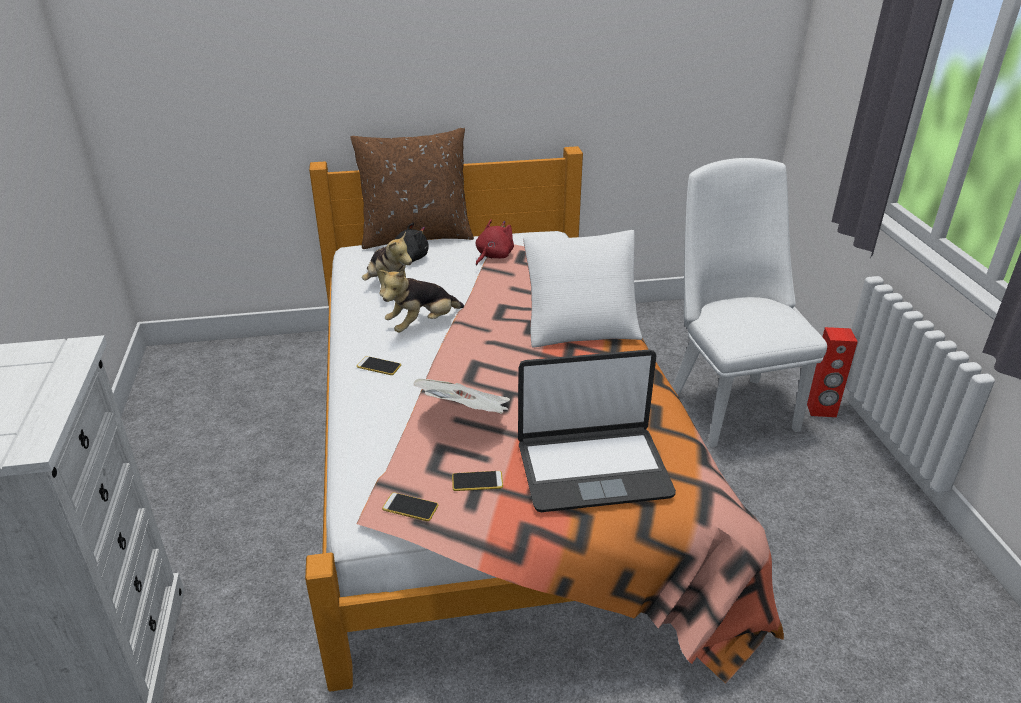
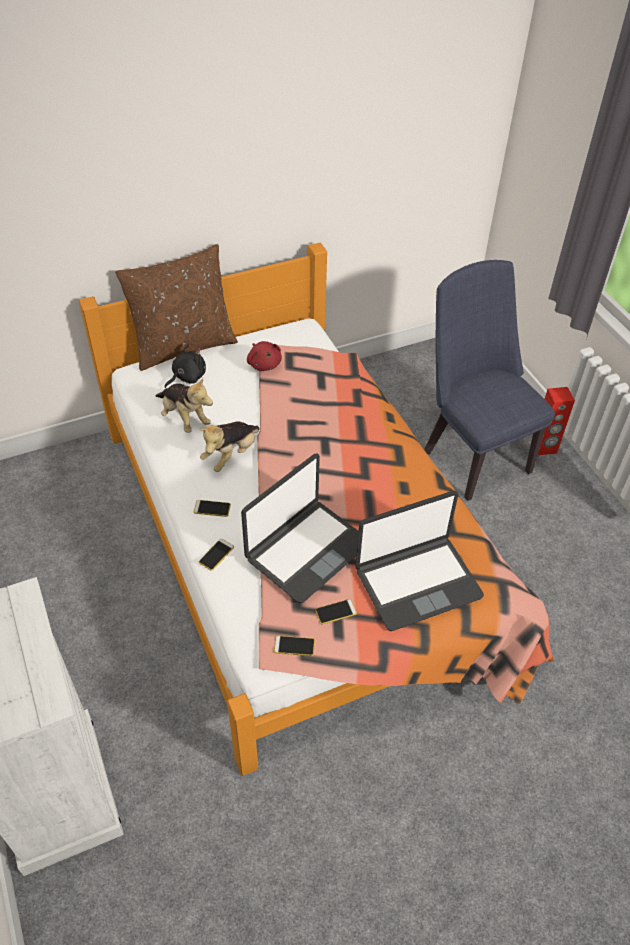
camera: 15 degrees left, 15 degrees up
newspaper [413,379,510,413] -> laptop [241,453,359,604]
red plush toy [476,219,514,266] -> red plush toy turned 135 degrees clockwise [247,341,282,371]
white pillow [523,230,642,348] -> none
white chair [673,158,827,447] -> blue chair [424,260,555,501]
none -> phone [199,539,234,571]

